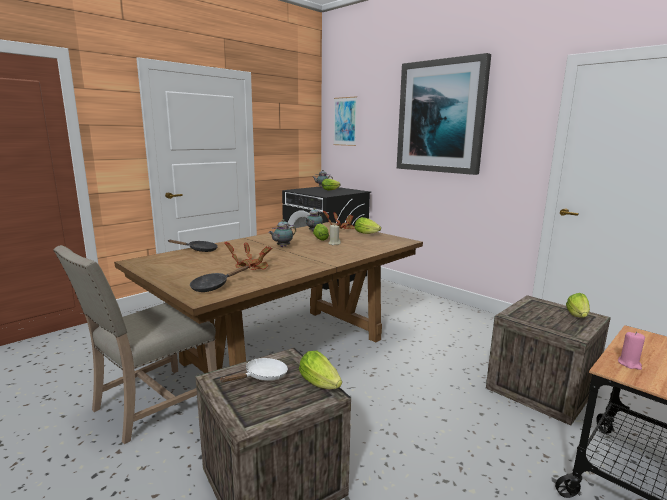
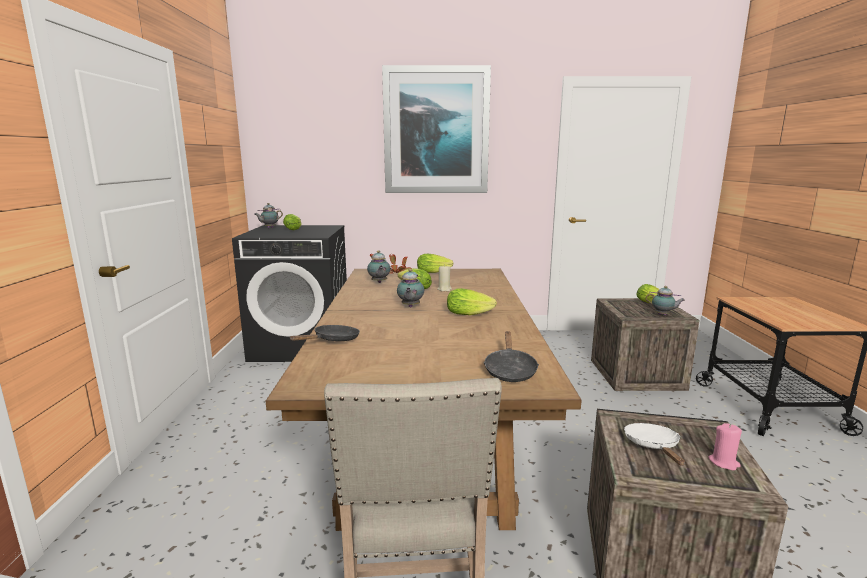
camera: 45 degrees left, 0 degrees up
potted plant [224,242,272,270] -> none
lettuce [299,351,342,389] -> lettuce moved to [447,288,497,315]
picture [333,96,357,146] -> none
pink candle [618,332,645,370] -> pink candle moved to [708,423,742,470]
none -> teapot [646,286,685,315]

